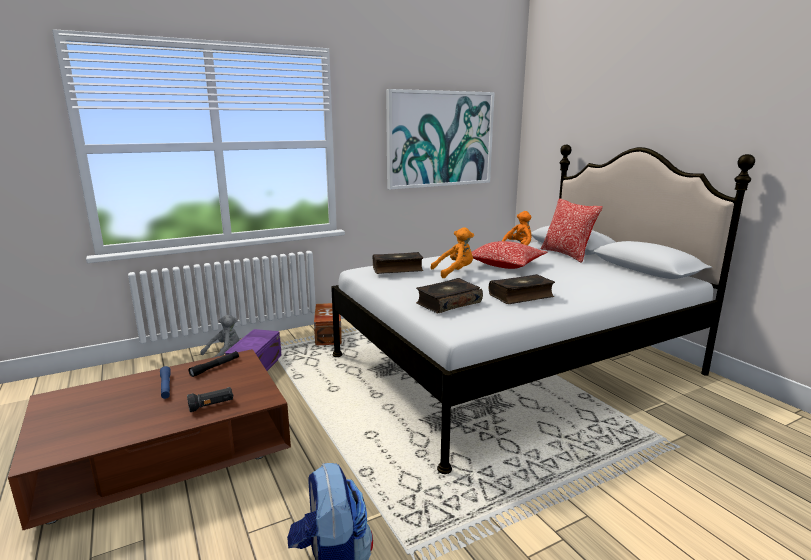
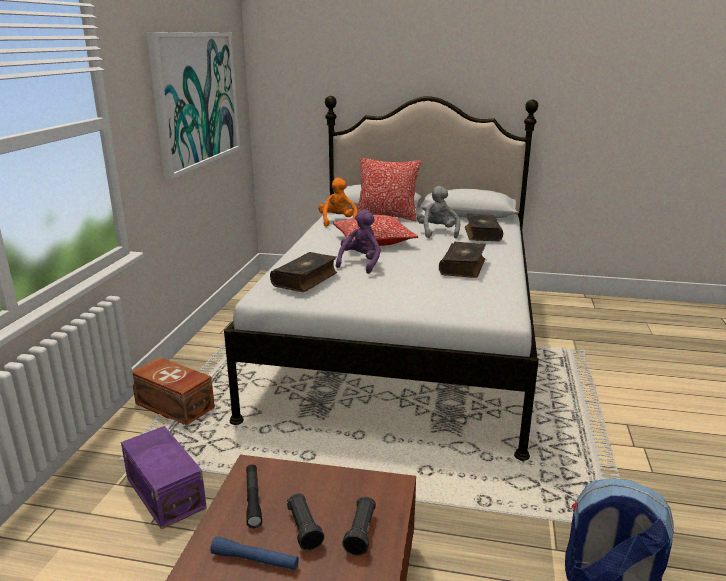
camera: 50 degrees left, 5 degrees up
grey plush toy [201,315,240,358] -> grey plush toy moved to [417,186,460,238]
book [416,278,483,314] -> book moved to [465,213,503,241]
orange plush toy [430,227,474,278] -> purple plush toy [336,209,381,274]
none -> black flashlight [287,493,324,551]

